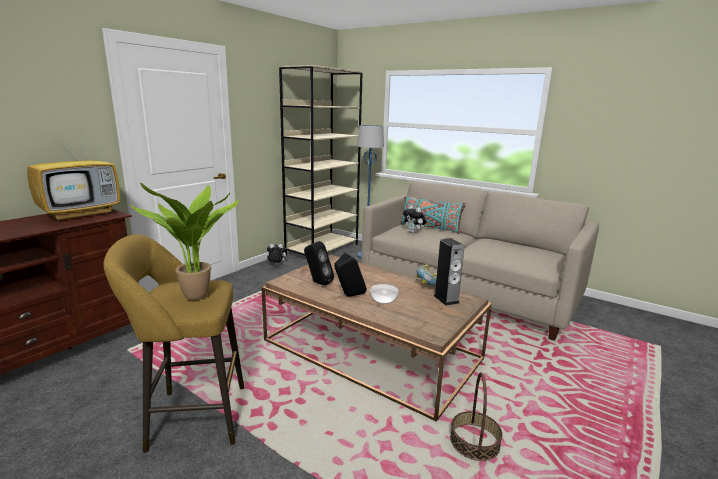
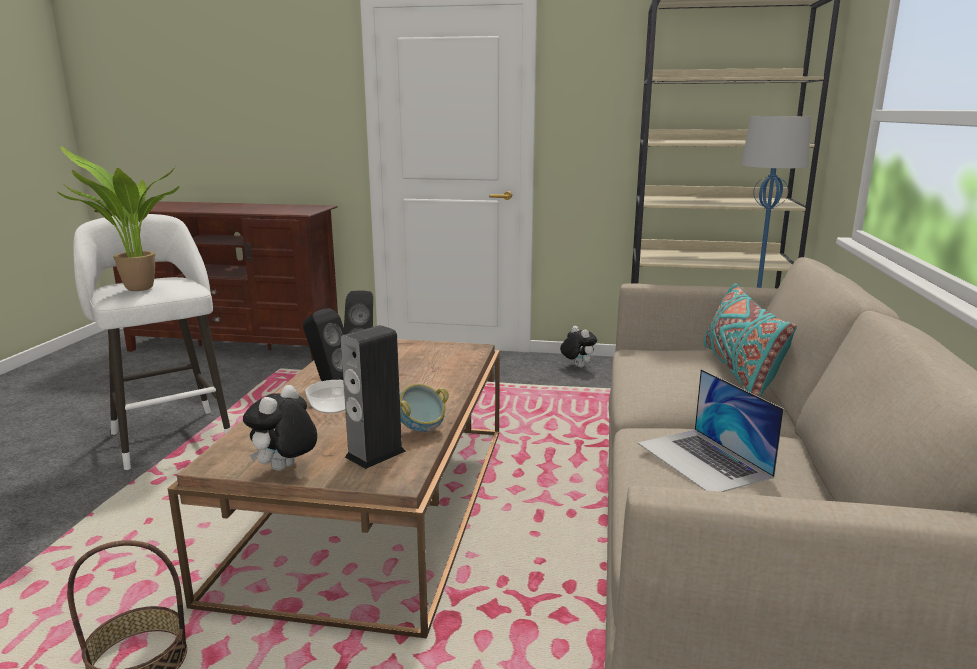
camera: 65 degrees right, 0 degrees up
television [27,131,120,222] -> none
yellow stool [103,234,244,453] -> white stool [73,214,231,470]
plush toy [403,205,427,233] -> plush toy moved to [243,385,317,471]
none -> laptop [638,369,784,492]

